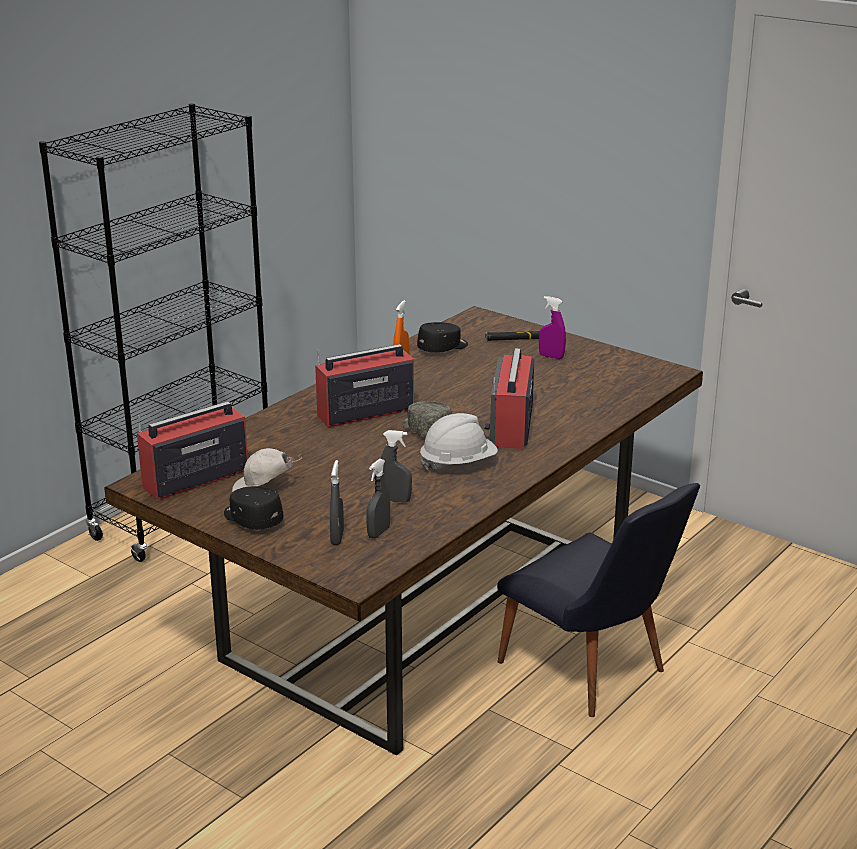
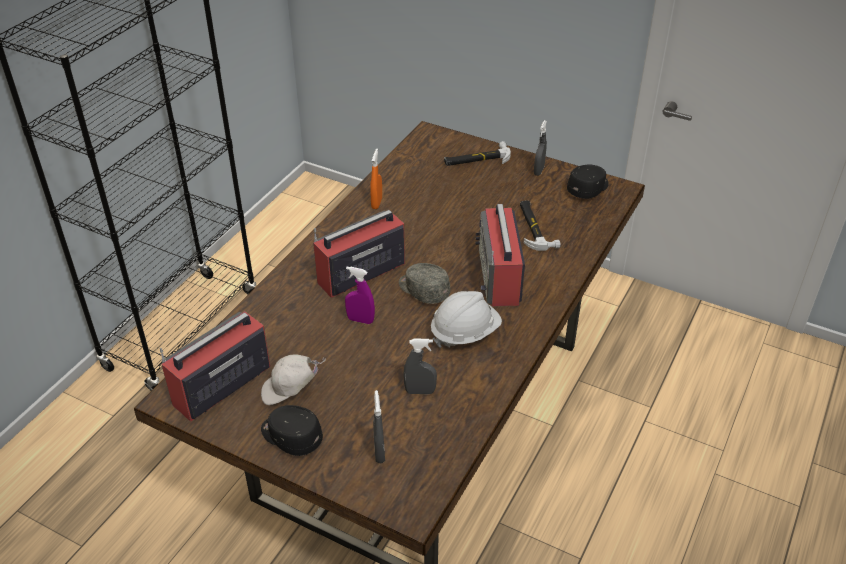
camera: 10 degrees left, 15 degrees up
grey spray bottle [366,459,390,539] -> grey spray bottle moved to [534,120,547,176]
black cap [417,322,468,353] -> black cap moved to [567,165,609,199]
black chair [497,483,700,717] -> none
purple spray bottle [539,296,566,359] -> purple spray bottle moved to [345,266,375,324]
none -> hammer [520,200,561,251]

